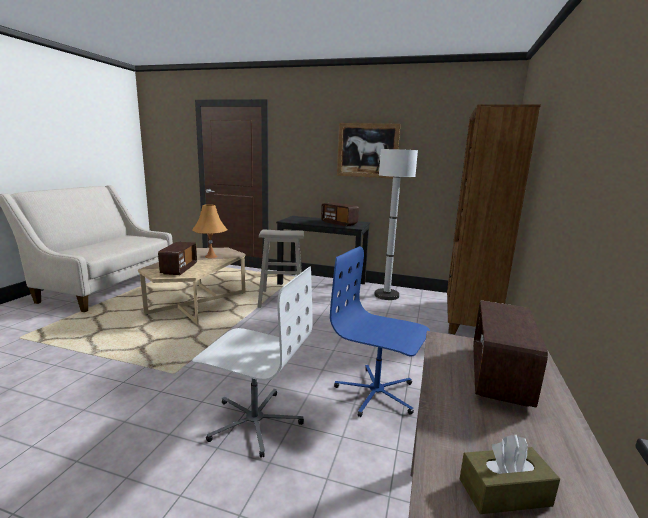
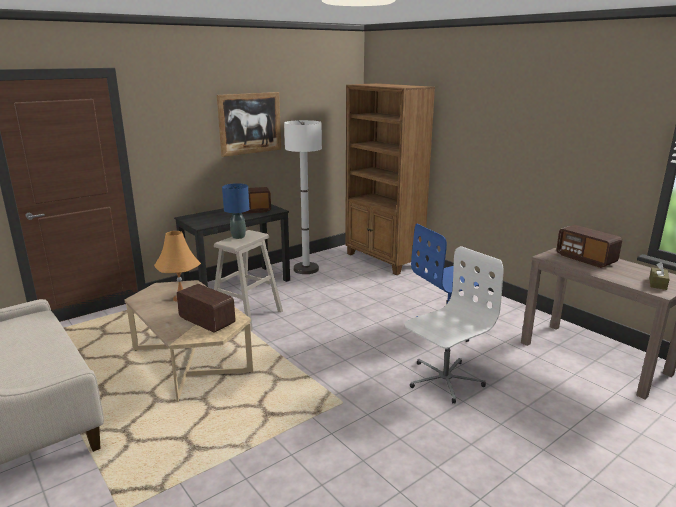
camera: 55 degrees left, 5 degrees up
none -> blue table lamp [222,183,249,239]

